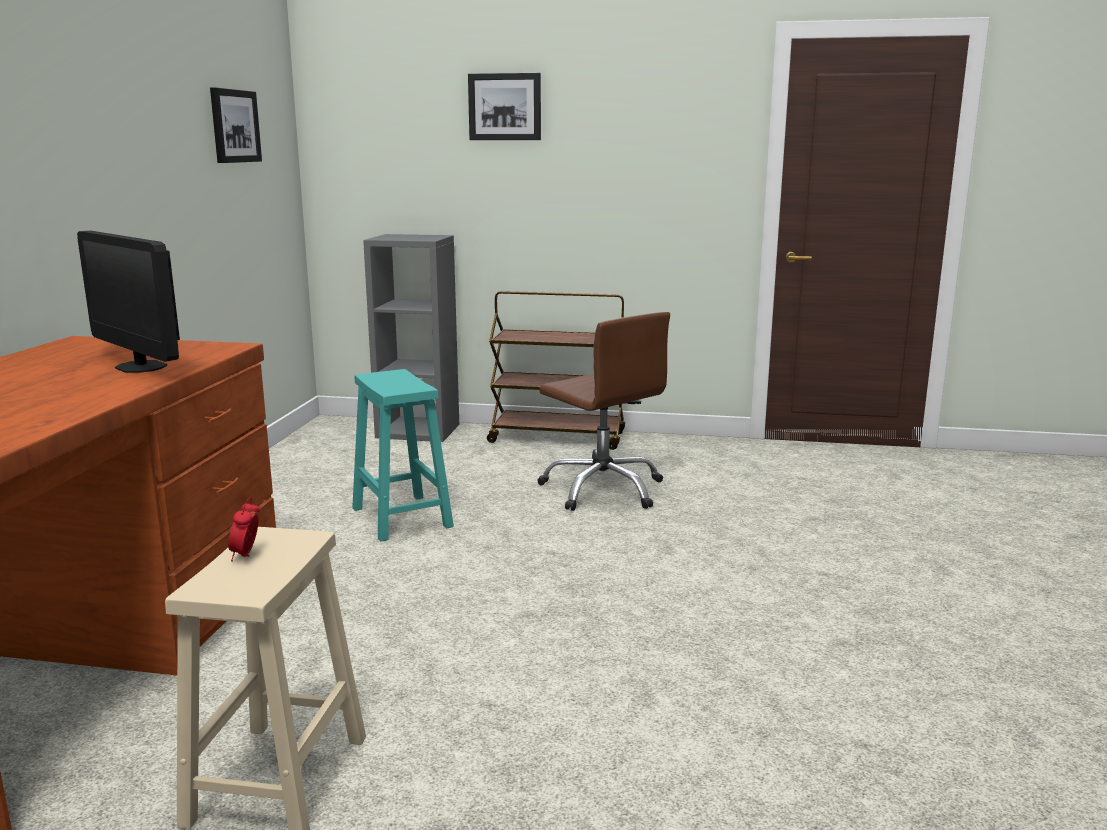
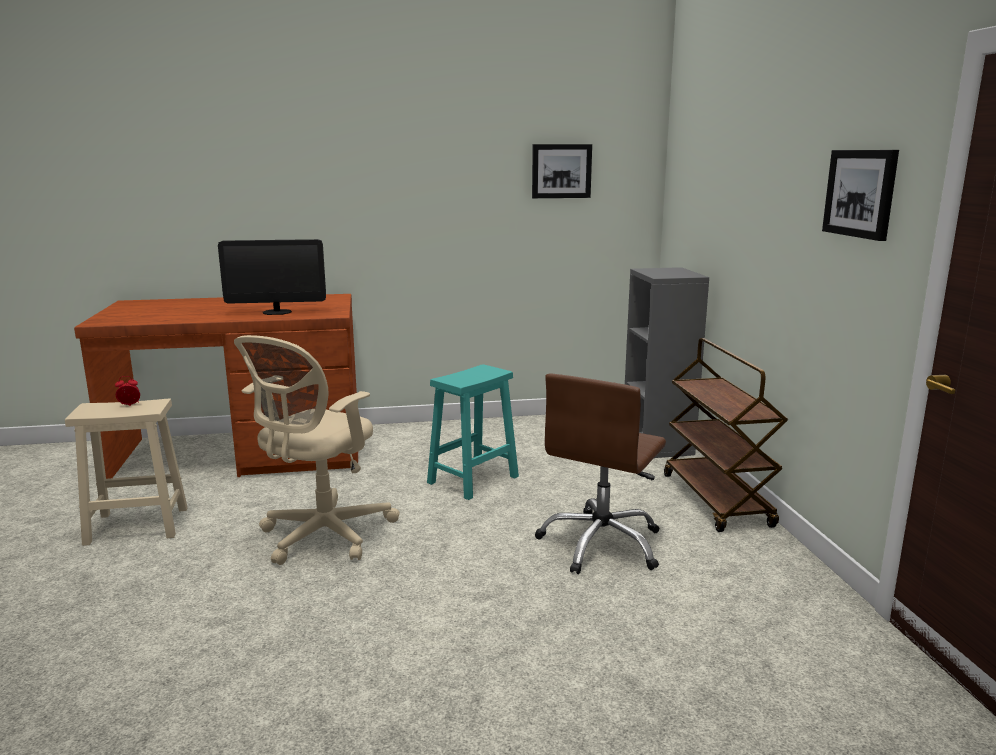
camera: 70 degrees right, 0 degrees up
monitor [77,231,180,373] -> monitor turned 120 degrees counterclockwise [218,239,326,315]
picture [468,73,541,140] -> picture moved to [822,150,899,241]
none -> beige office chair [234,335,400,565]

